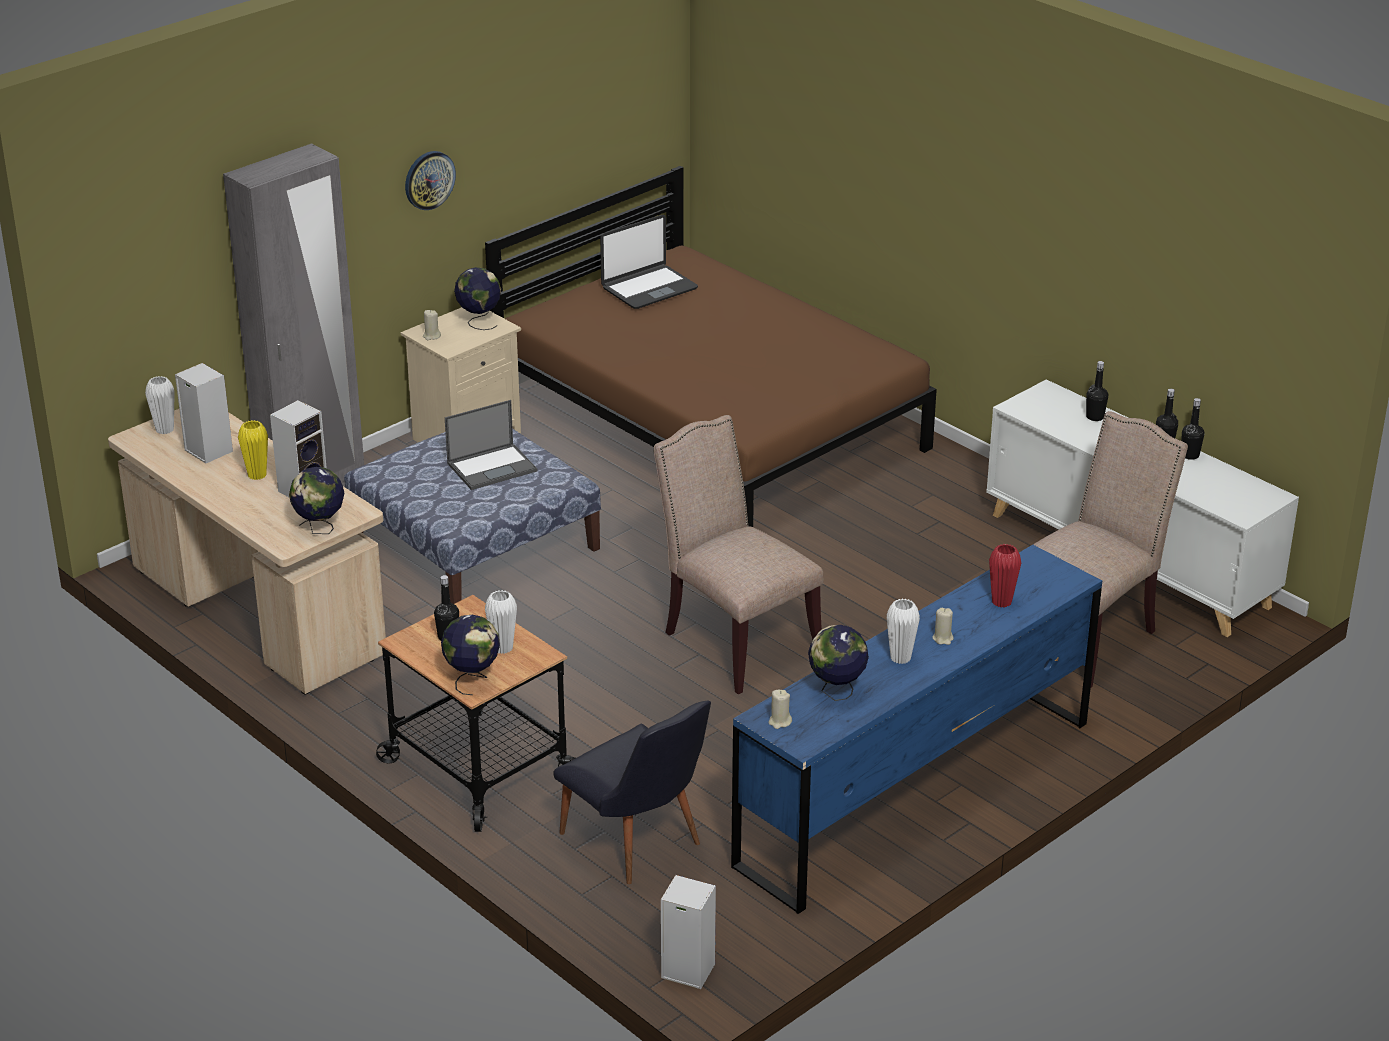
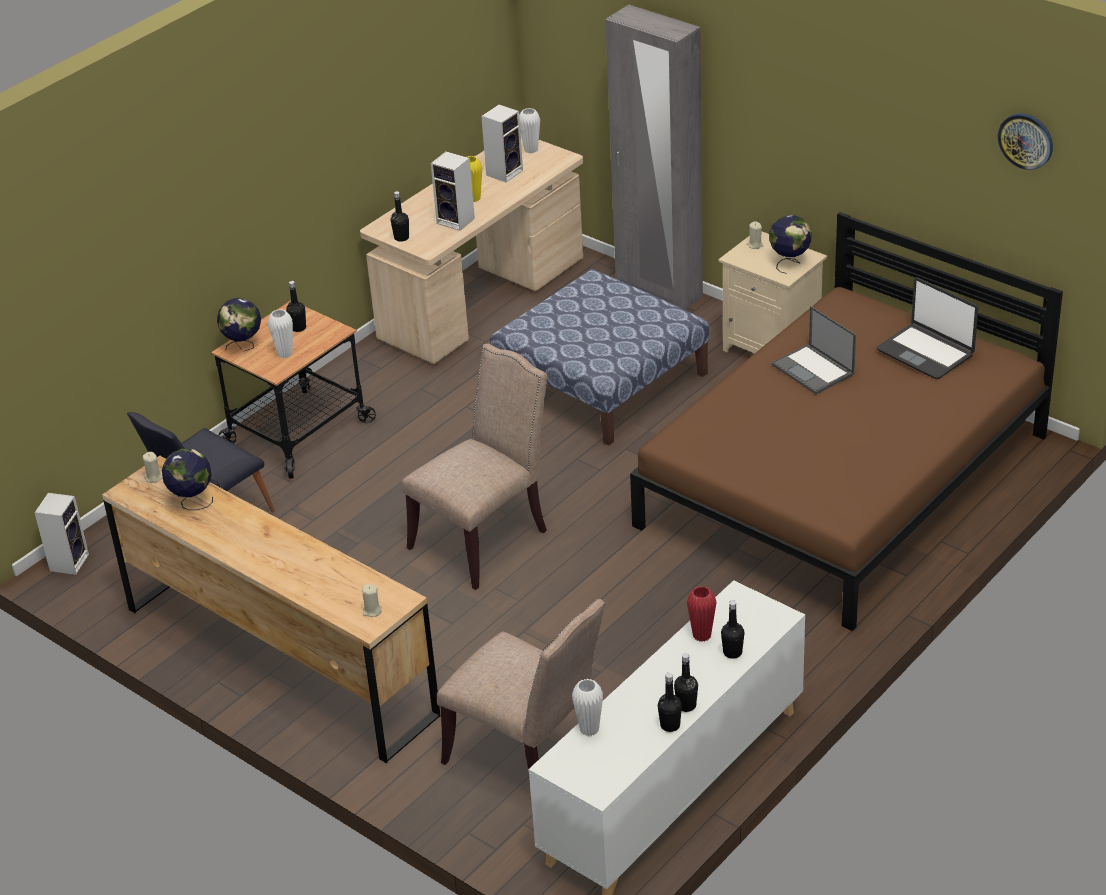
camera: 85 degrees right, 5 degrees up
globe [289,467,344,534] -> black bottle [391,191,409,242]
wall clock [405,151,456,210] -> wall clock moved to [998,113,1053,170]
laptop [445,400,537,490] -> laptop moved to [772,306,856,394]
blue dresser [731,545,1102,914] -> brown dresser [102,456,441,763]
white vase [887,599,920,664] -> white vase moved to [572,679,603,736]
beige candle [932,608,954,645] -> beige candle moved to [362,584,382,617]
red vase [989,544,1021,607] -> red vase moved to [687,586,717,642]

